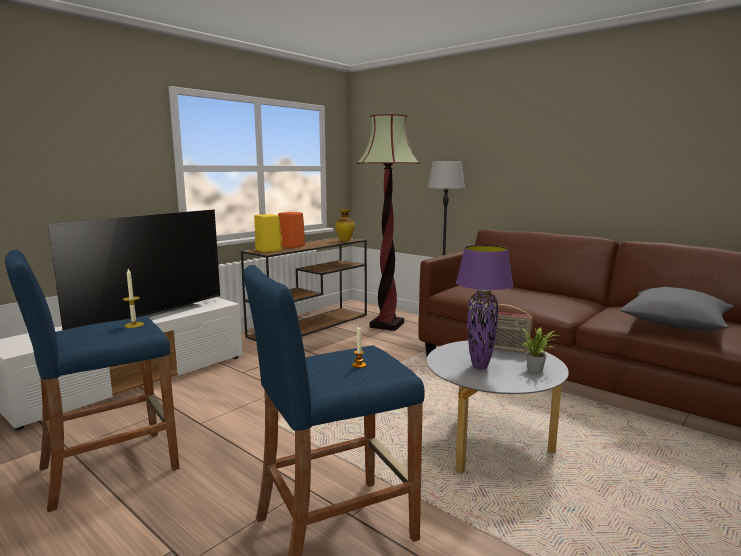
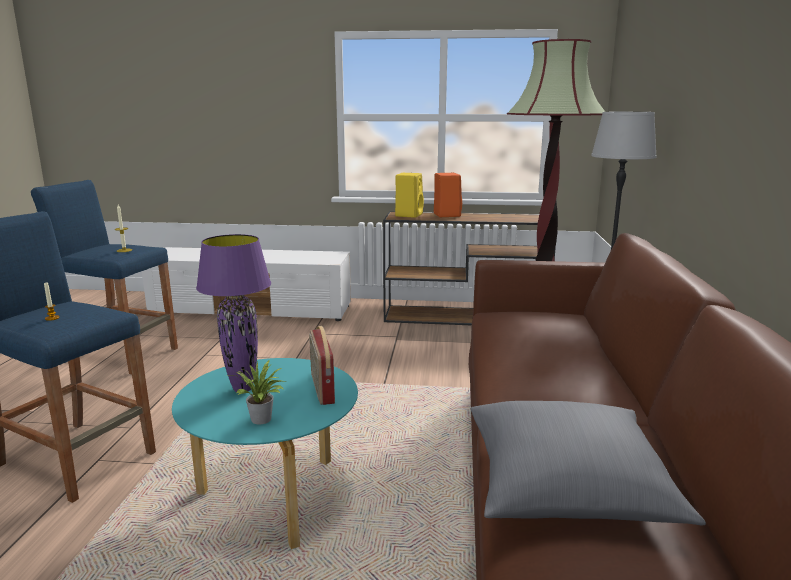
camera: 55 degrees right, 5 degrees up
television [48,210,220,330] -> none
vase [335,209,354,242] -> none
grey coffee table [427,340,569,474] -> turquoise coffee table [172,358,358,549]

